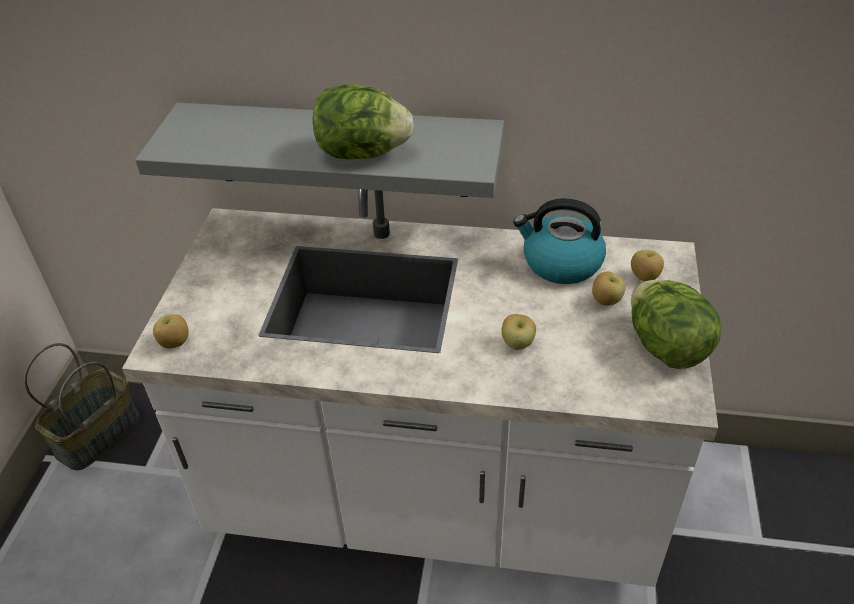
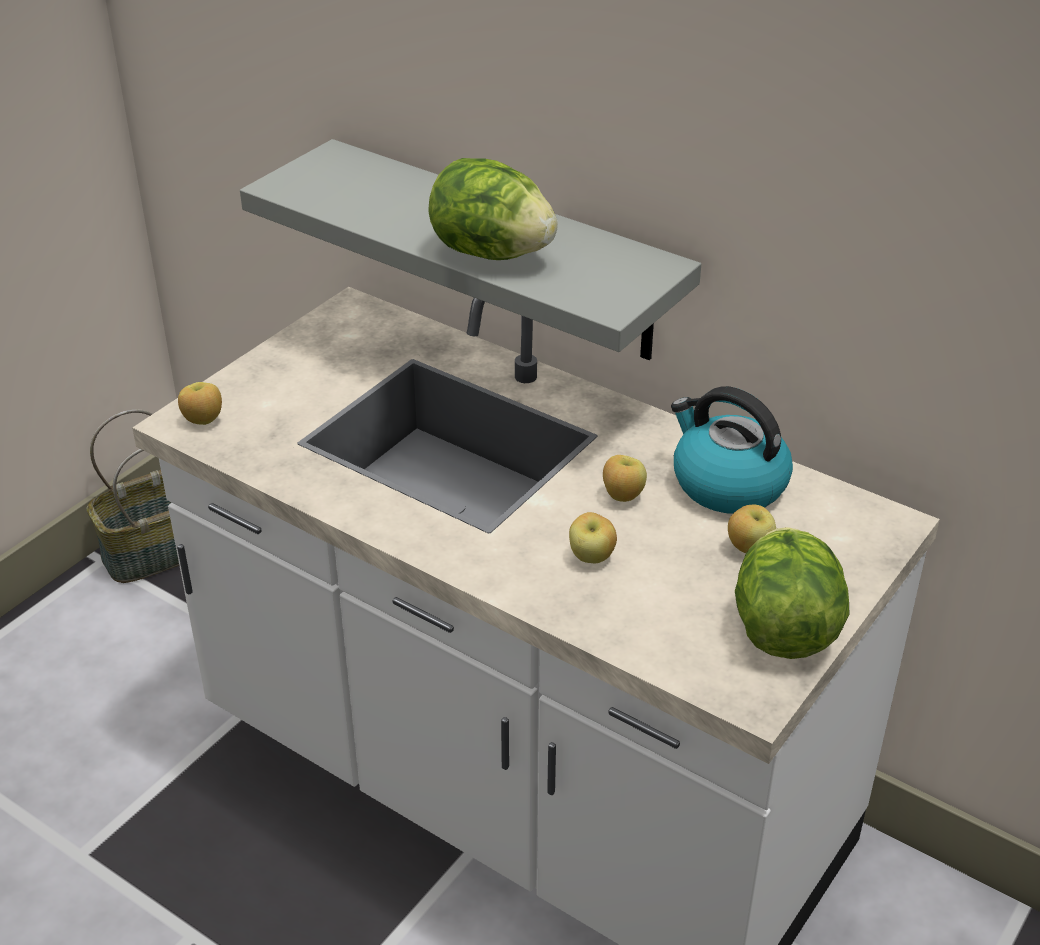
camera: 25 degrees right, 5 degrees down
apple [631,250,664,282] -> apple moved to [603,455,647,502]

